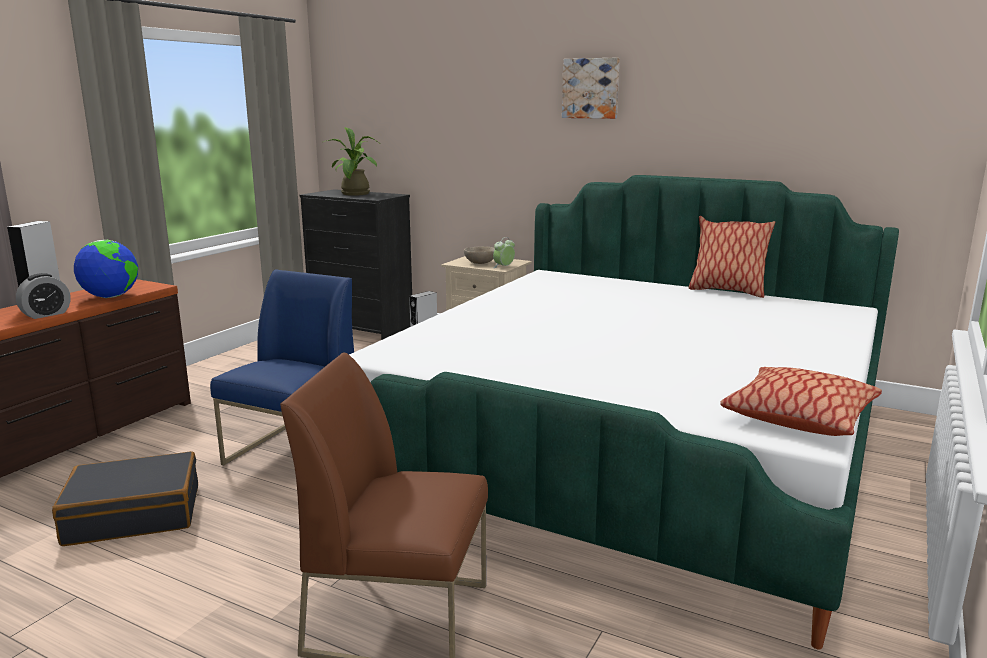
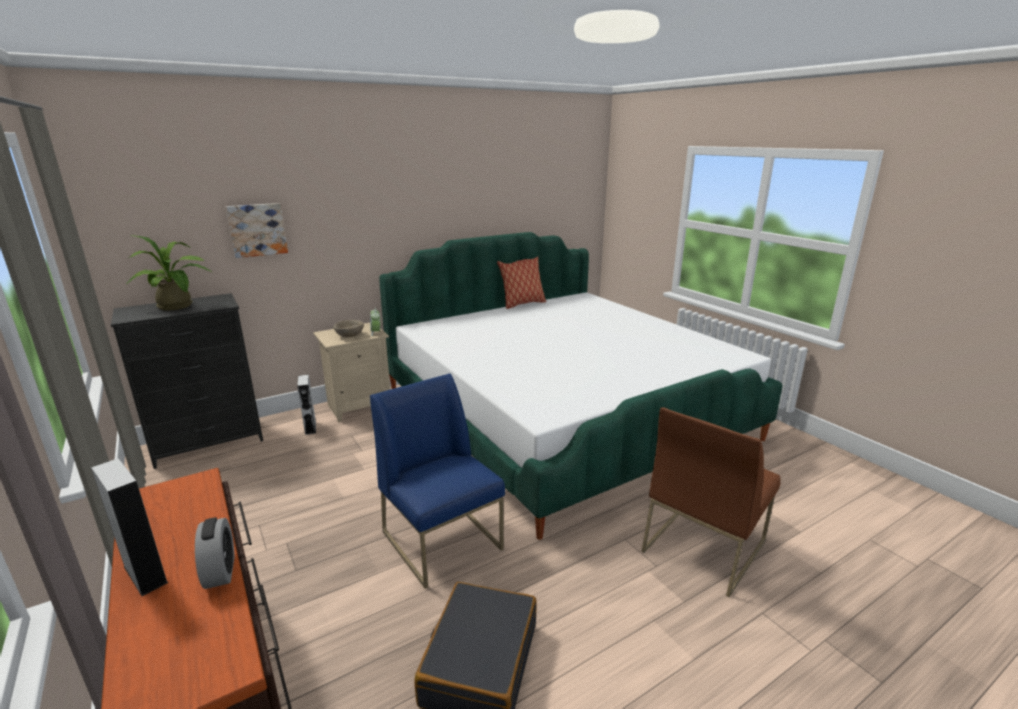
camera: 60 degrees left, 5 degrees up
globe [74,240,138,298] -> none
picture [562,58,620,119] -> picture moved to [226,203,288,258]
pillow [720,367,882,436] -> none

